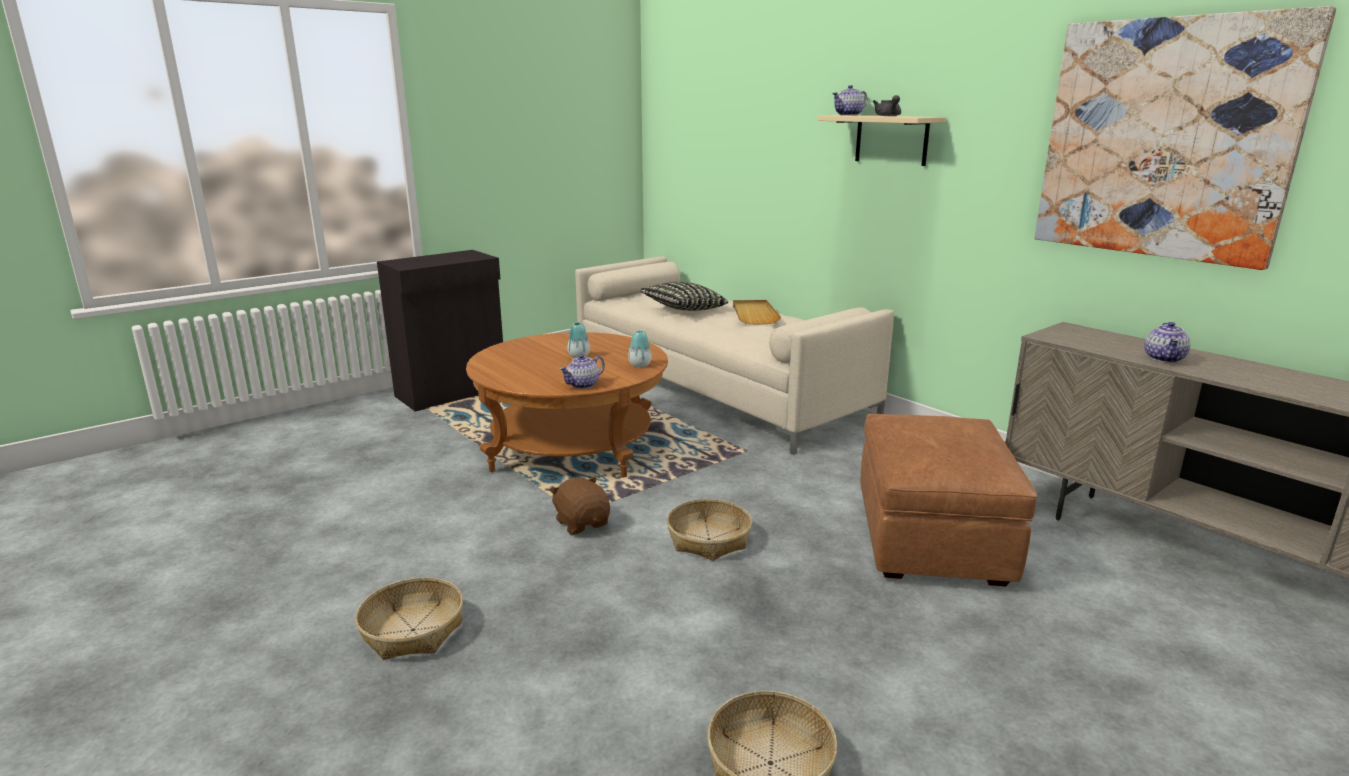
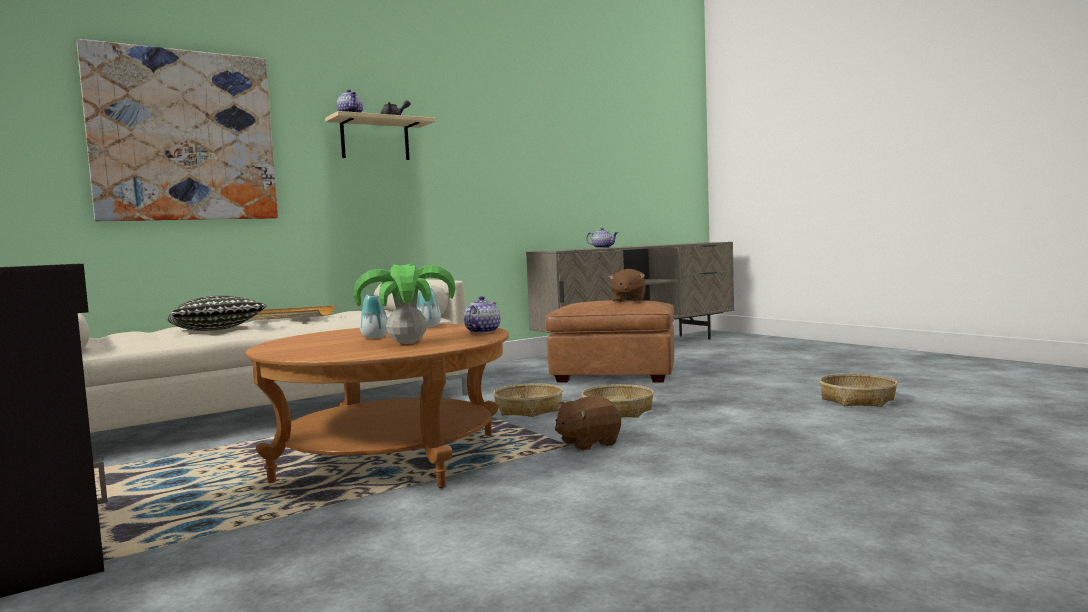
camera: 85 degrees left, 15 degrees down
basket [355,577,463,660] -> basket moved to [493,383,563,417]
teapot [559,354,605,389] -> teapot turned 120 degrees counterclockwise [464,296,501,333]
picture [1035,6,1336,270] -> picture moved to [77,39,278,221]
none -> potted plant [353,264,456,344]
none -> brown plush toy [608,269,646,303]

